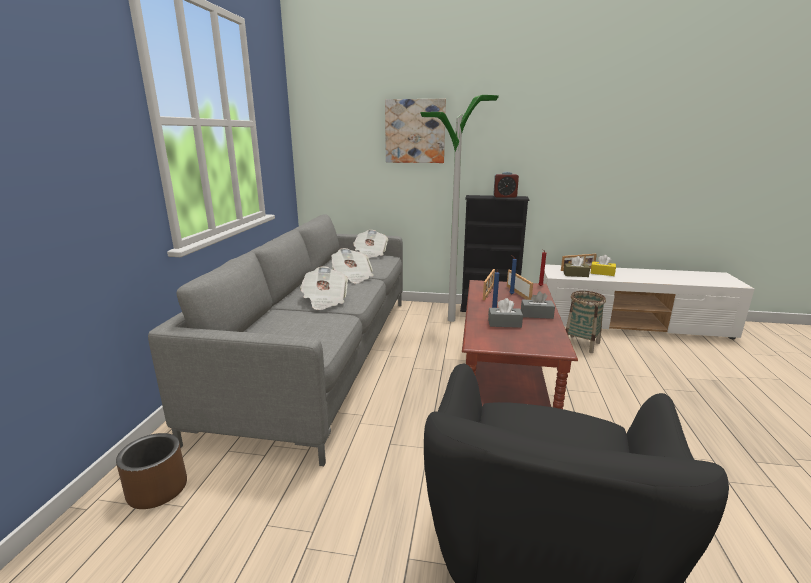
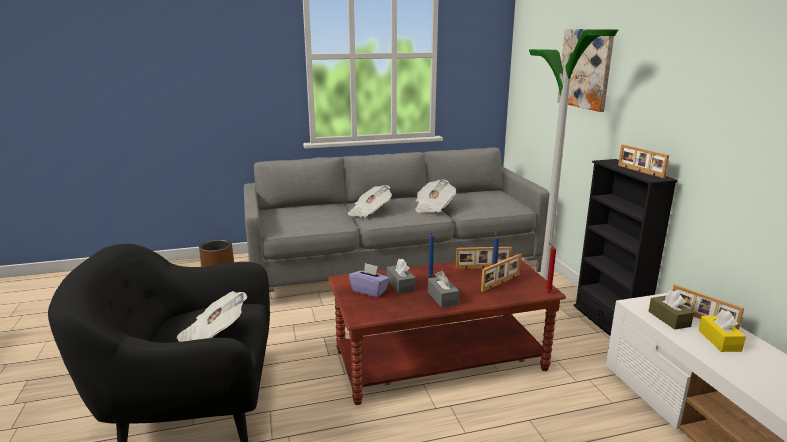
camera: 65 degrees right, 0 degrees up
newspaper [353,230,388,258] -> newspaper moved to [177,291,247,342]
alarm clock [493,172,519,198] -> picture frame [618,144,669,178]
basket [566,291,606,353] -> none
none -> purple tissue box [349,263,390,298]

